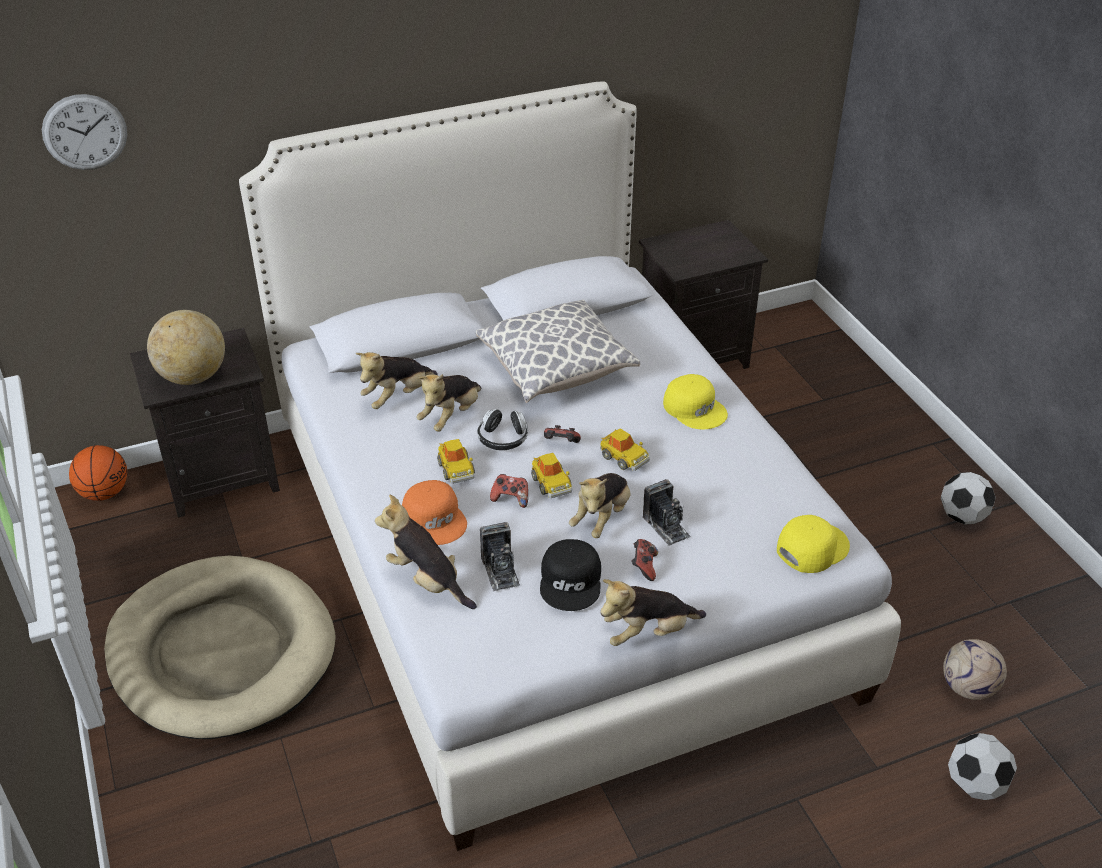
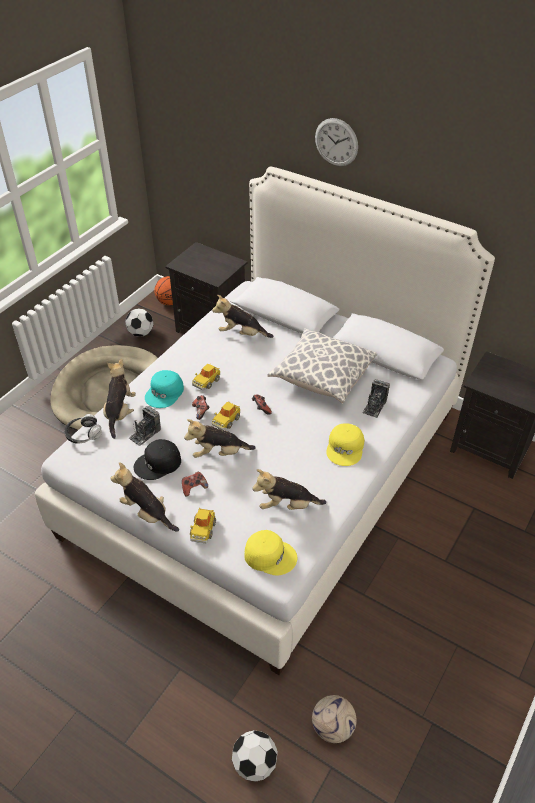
camera: 55 degrees right, 5 degrees up
wall clock [42,94,127,170] -> wall clock moved to [315,118,358,166]
globe [147,310,225,385] -> none
orange cap [402,480,467,545] -> turquoise cap [145,370,184,408]
plush toy [416,374,482,432] -> plush toy moved to [252,469,326,510]
headphones [477,409,528,451] -> headphones moved to [64,414,102,443]
toy car [600,428,650,471] -> toy car moved to [190,507,216,543]
camera [643,479,691,546] -> camera moved to [362,379,390,418]
football [941,472,996,524] -> football moved to [125,308,153,337]

